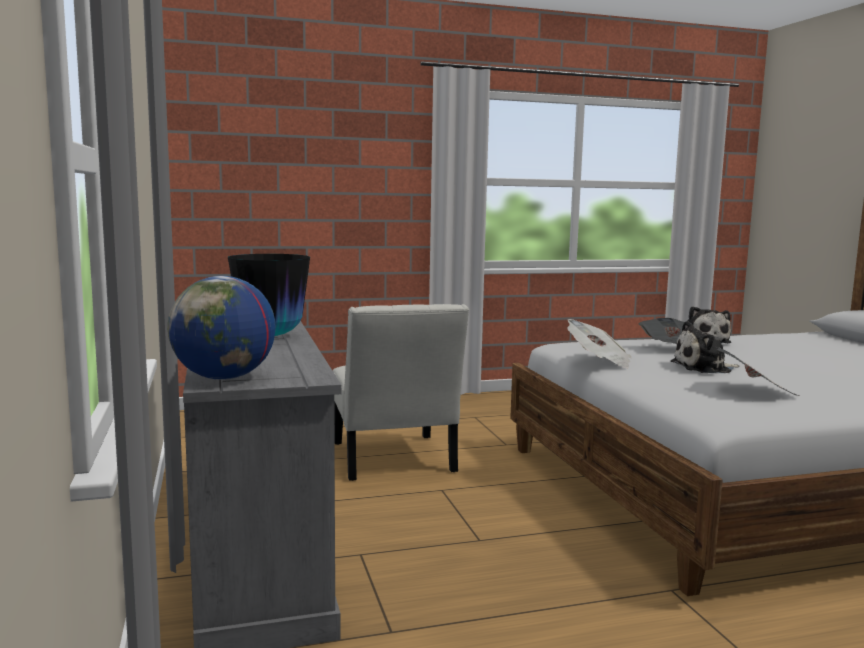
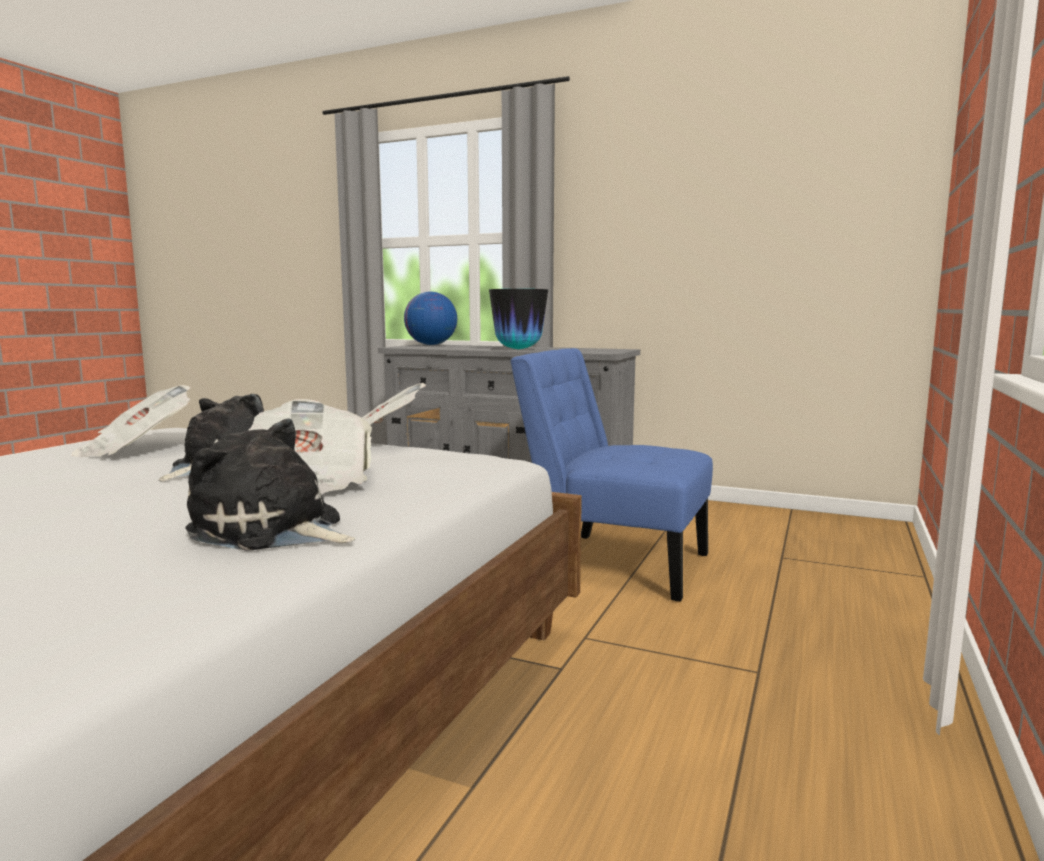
camera: 130 degrees right, 0 degrees up
white chair [332,304,469,481] -> blue chair [510,348,713,602]

